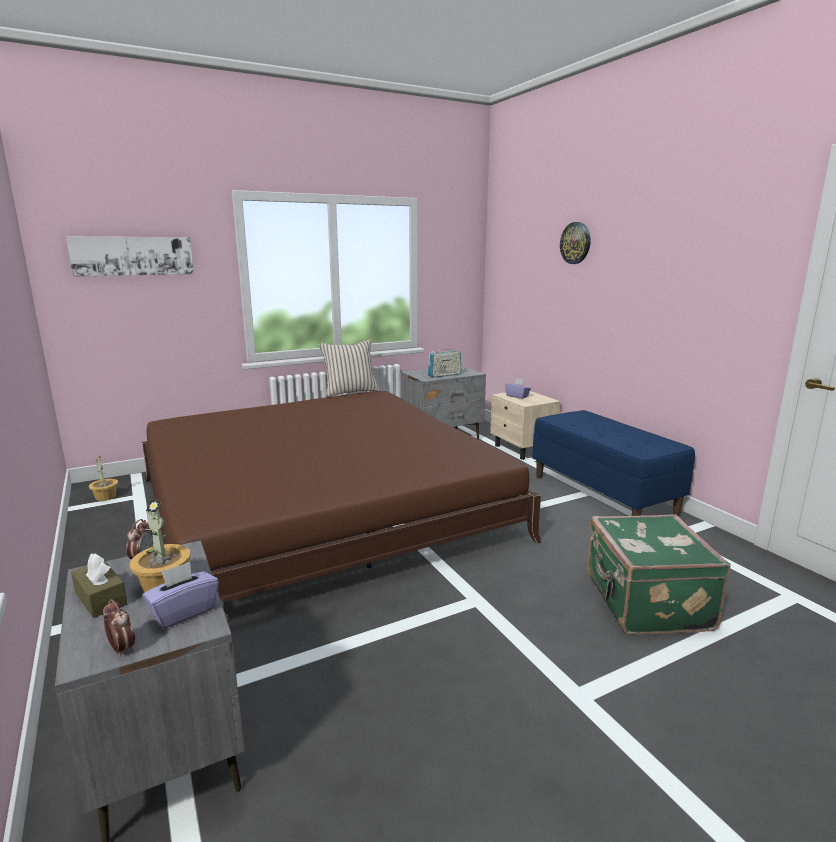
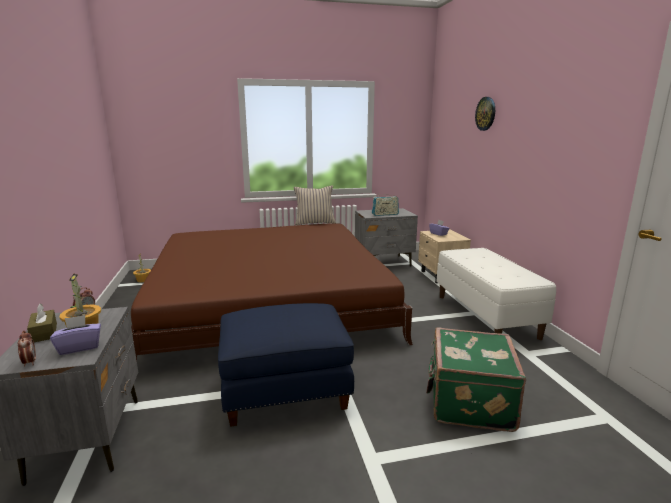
camera: 15 degrees right, 0 degrees up
picture [66,237,194,277] -> none
blue bench [532,410,695,517] -> white bench [436,248,556,340]
none -> blue ottoman [218,303,354,427]

